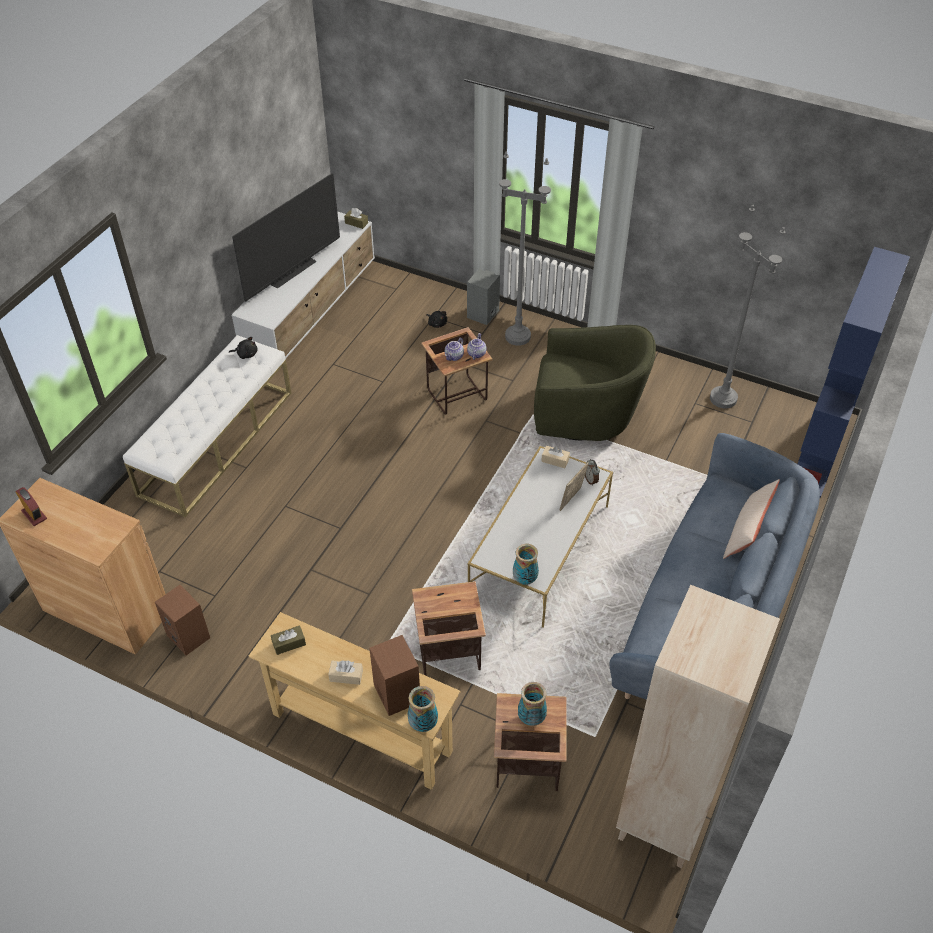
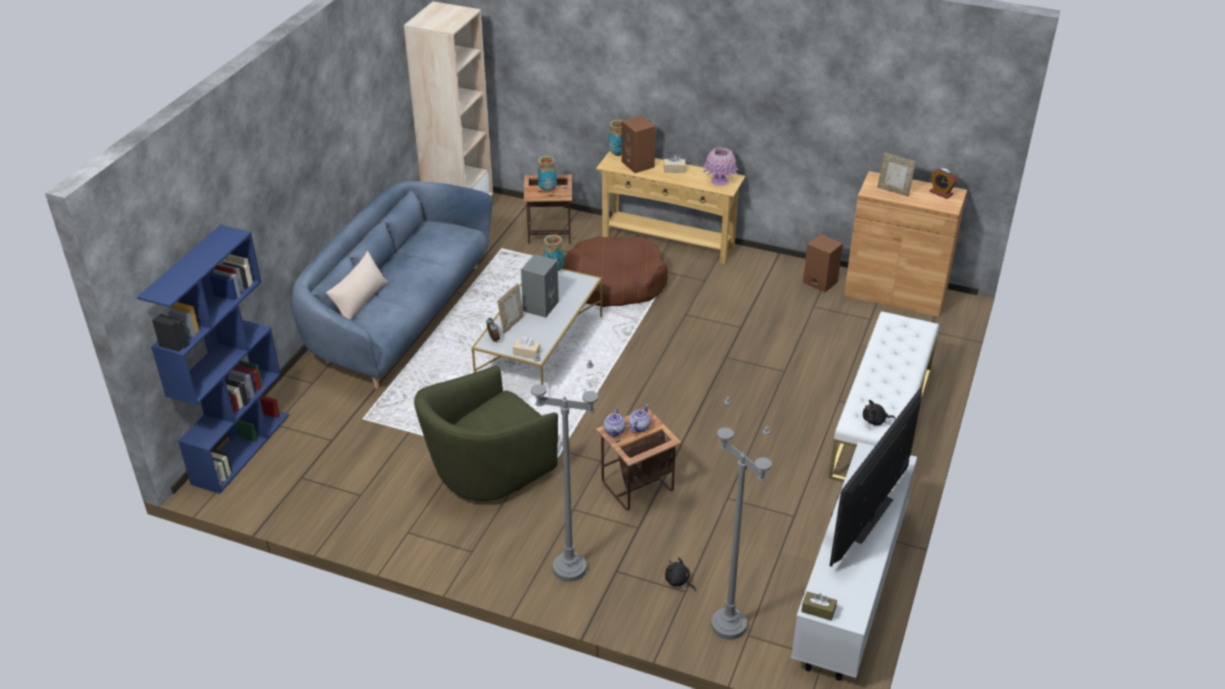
camera: 175 degrees right, 10 degrees down
brown tissue box [271,625,306,655] -> pink vase [703,147,739,186]
side table [412,581,486,676] -> brown dog bed [562,237,668,307]
grey speaker [467,268,500,325] -> grey speaker moved to [521,254,559,318]
green armchair [534,325,656,441] -> green armchair turned 45 degrees counterclockwise [414,365,558,501]
grey floor lamp [710,205,785,409] -> grey floor lamp moved to [711,396,772,640]
none -> picture frame [877,153,916,197]

